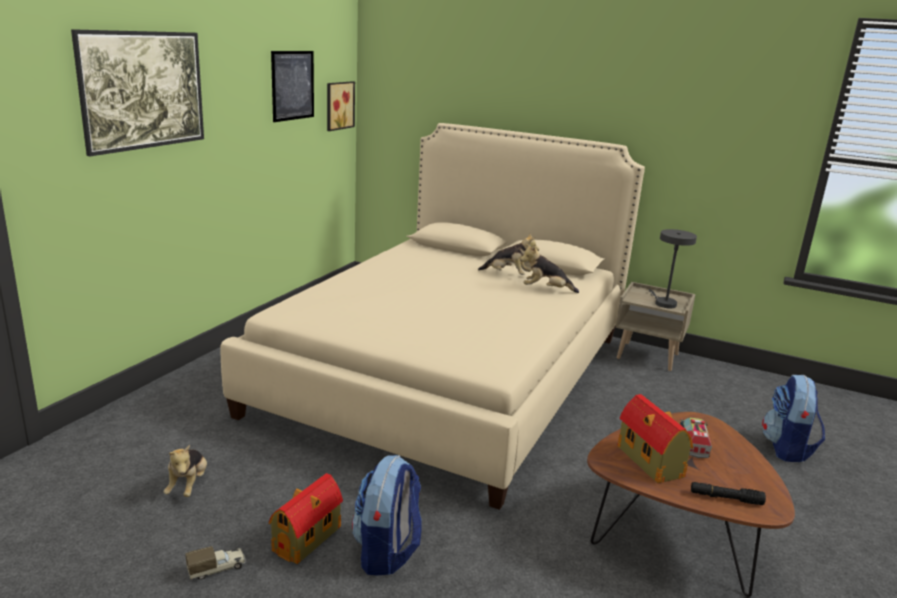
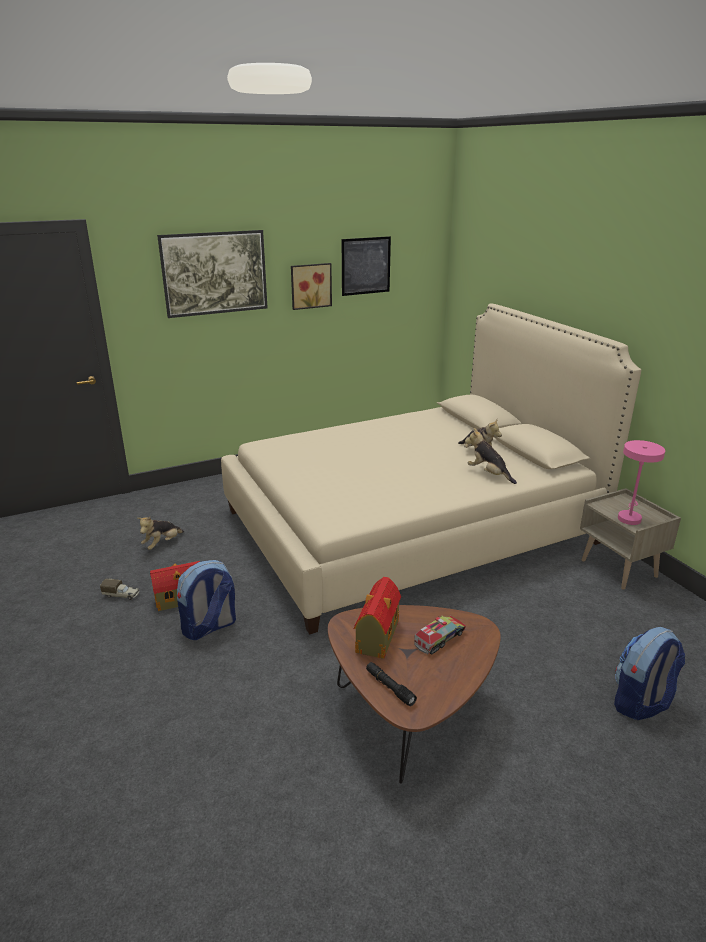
camera: 40 degrees right, 5 degrees up
picture [327,81,355,131] -> picture moved to [291,263,332,310]
grey table lamp [649,229,697,308] -> pink table lamp [618,440,665,525]

